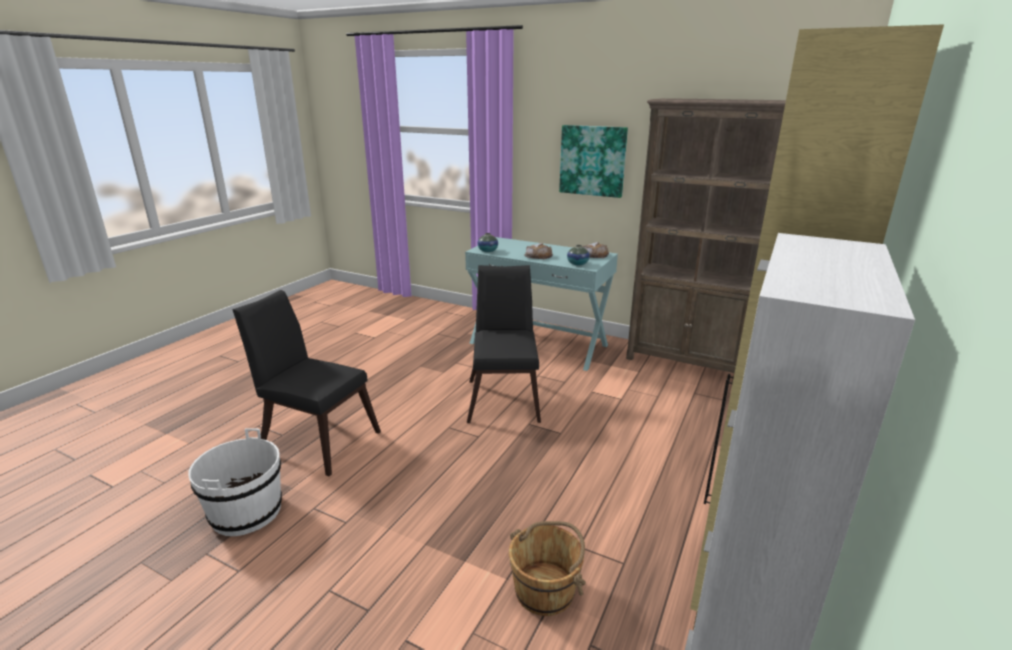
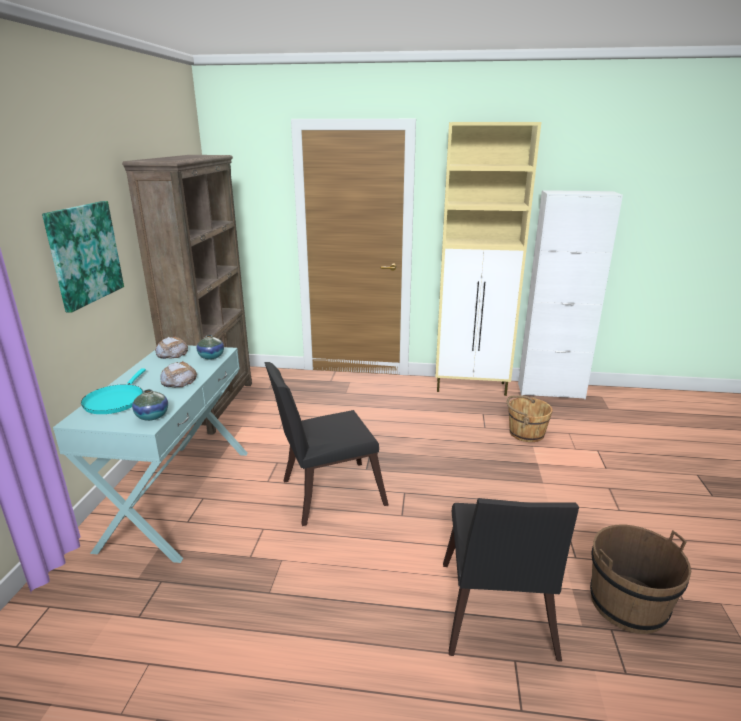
camera: 110 degrees left, 0 degrees up
white bucket [188,428,282,536] -> brown bucket [590,524,691,634]
none -> turquoise frying pan [81,368,146,414]

